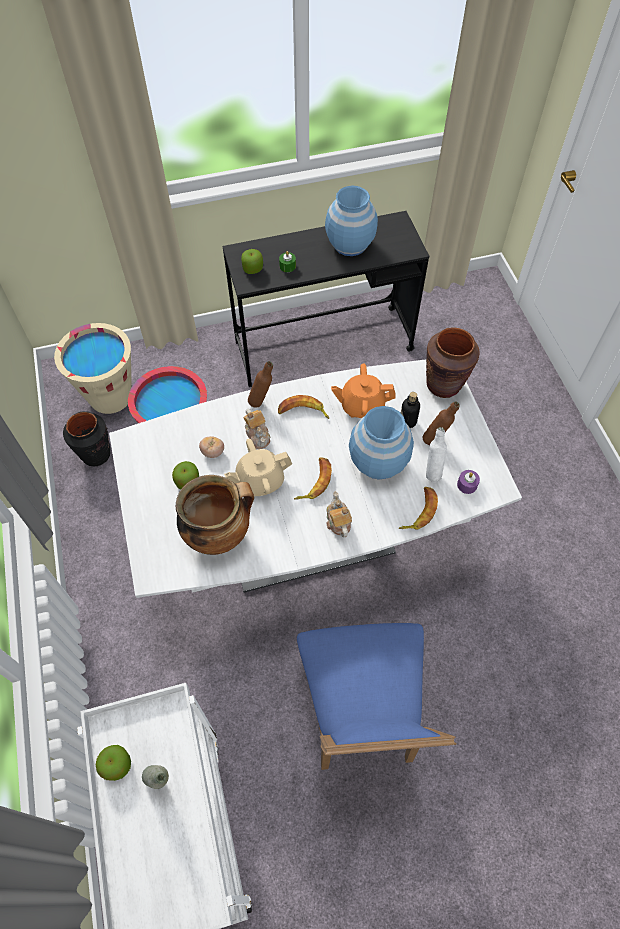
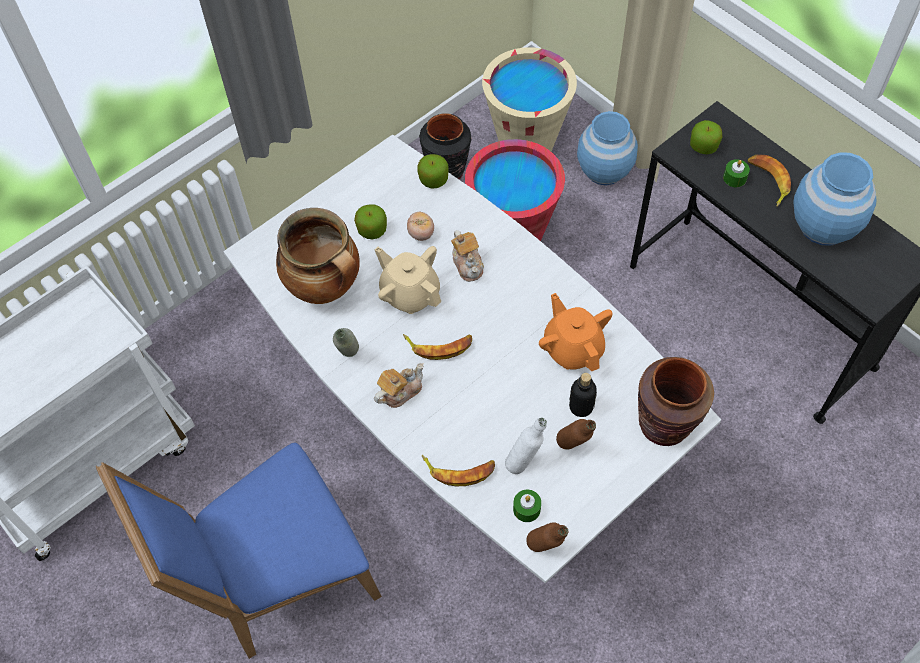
camera: 65 degrees right, 0 degrees up
apple [96,745,131,781] -> apple moved to [417,154,448,188]
grey bottle [142,765,169,789] -> grey bottle moved to [333,328,359,357]
teapot [243,409,270,449] -> teapot turned 60 degrees counterclockwise [451,230,484,282]
brown bottle [248,361,273,408] -> brown bottle moved to [526,523,568,552]
banana [278,395,329,419] -> banana moved to [748,154,791,207]
blue vase [349,406,414,480] -> blue vase moved to [577,111,638,185]
purple candle [457,470,480,494] -> green candle [513,490,541,522]

